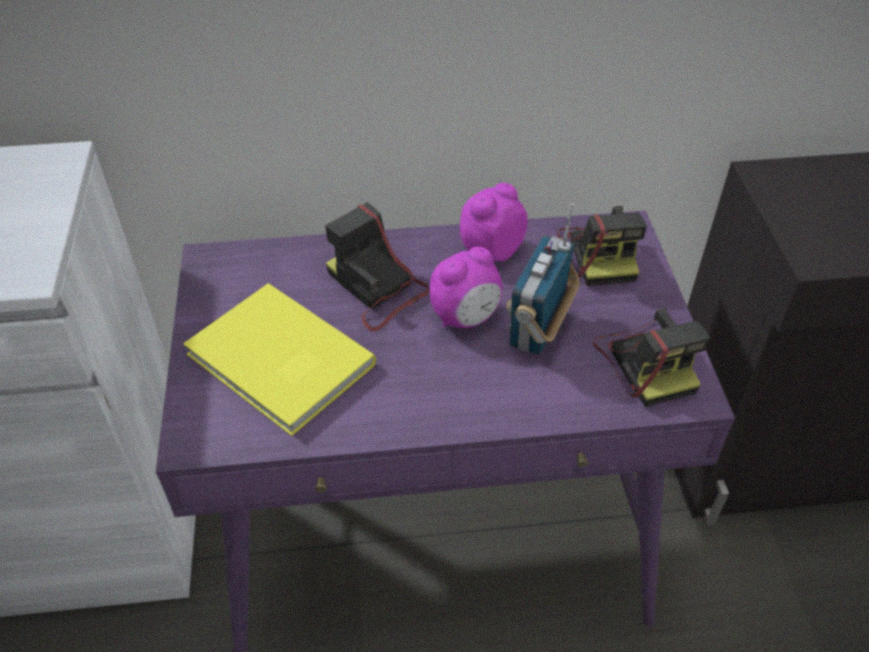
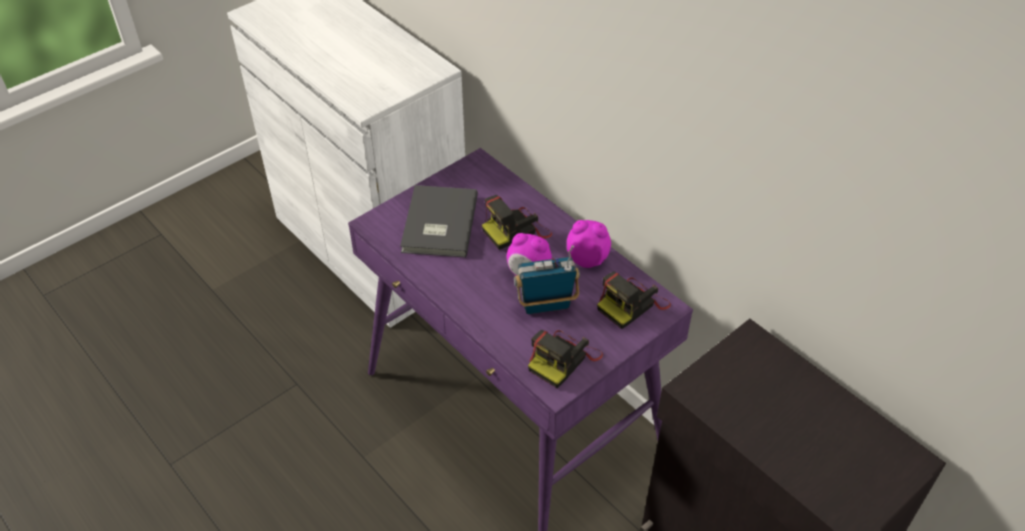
camera: 55 degrees right, 0 degrees up
yellow book [183,283,376,436] -> grey book [400,185,478,257]
camera [325,202,430,331] -> camera turned 135 degrees counterclockwise [482,195,552,250]

